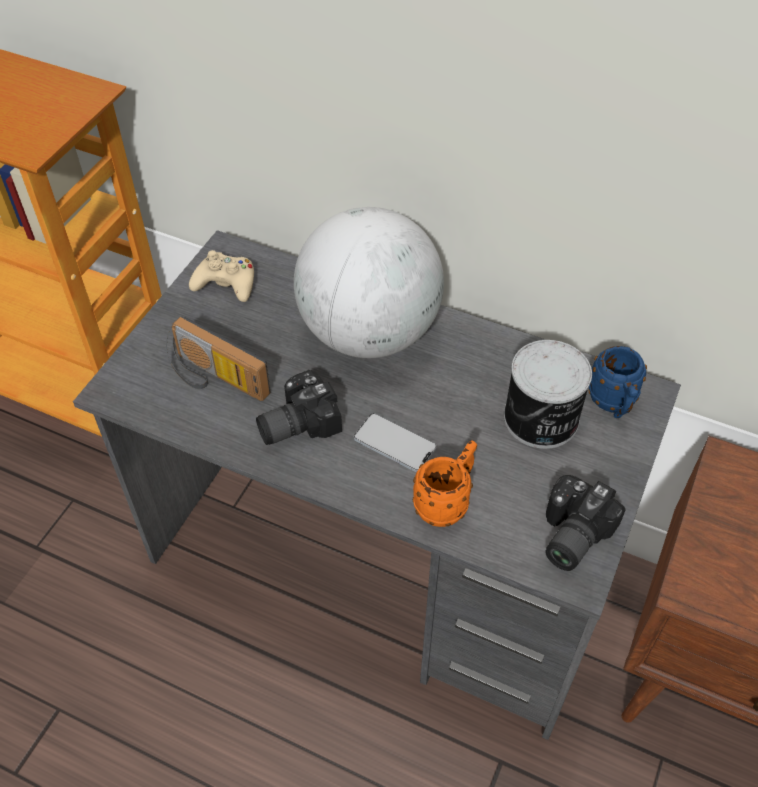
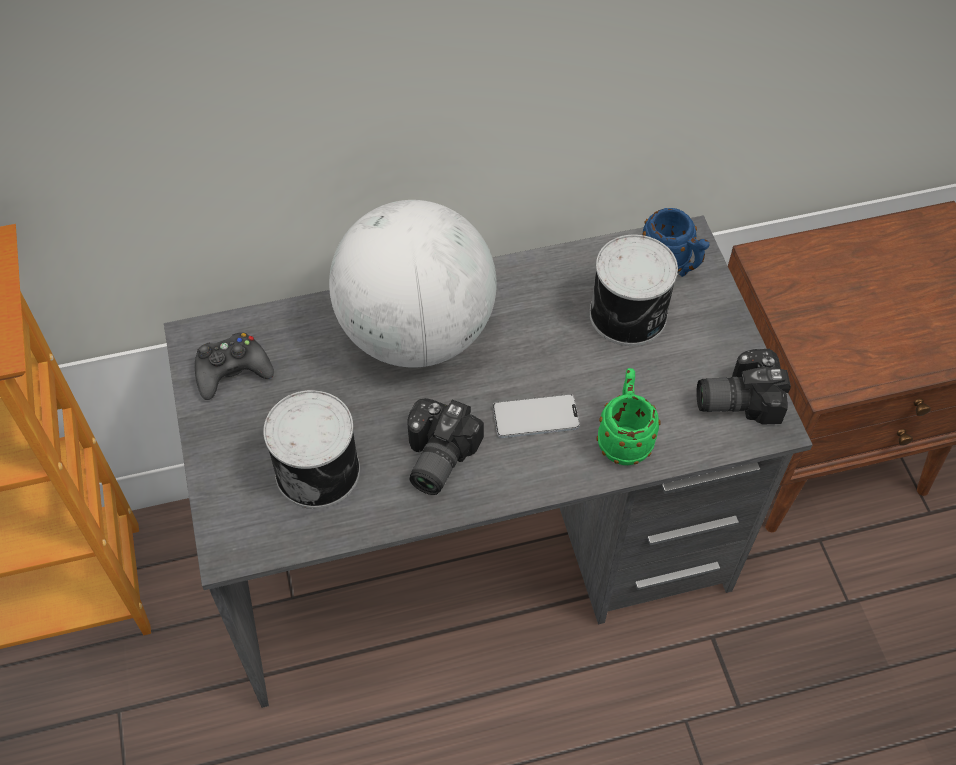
camera: 40 degrees left, 5 degrees up
radio [166,316,271,401] -> can [263,390,360,509]
beige game controller [189,250,254,302] -> black game controller [195,332,274,400]
orange mug [413,441,477,527] -> green mug [596,368,661,465]
camera [545,475,626,571] -> camera turned 90 degrees clockwise [696,349,791,425]

